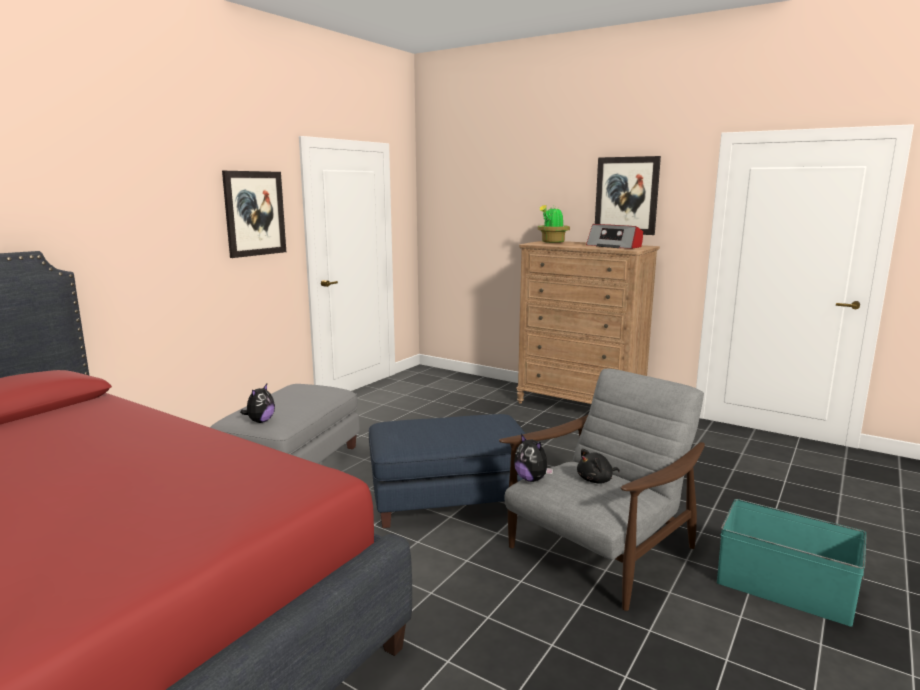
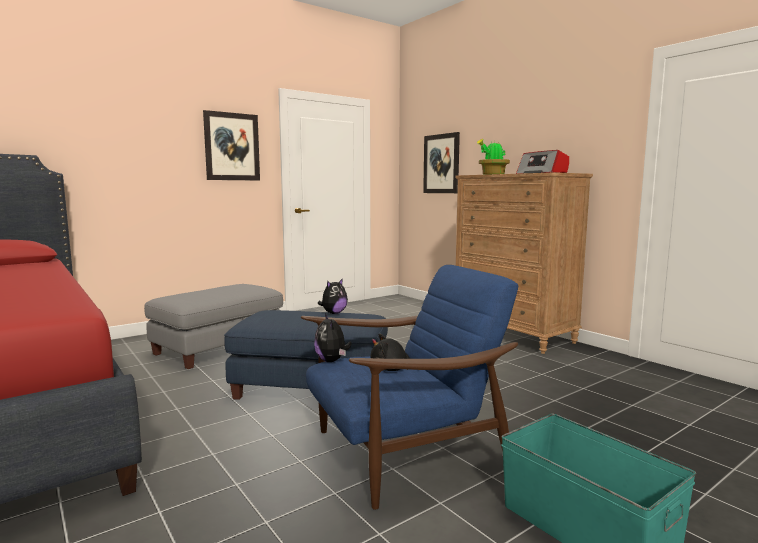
camera: 20 degrees right, 5 degrees down
plush toy [240,384,275,423] -> plush toy moved to [318,278,348,314]
grey armchair [499,369,705,611] -> blue armchair [301,265,518,510]
picture [595,156,661,235] -> picture moved to [423,132,460,193]

